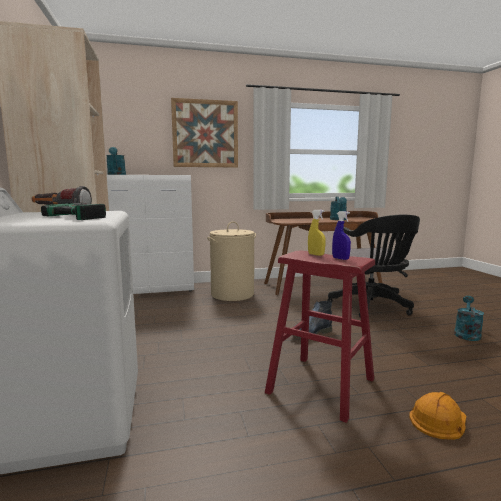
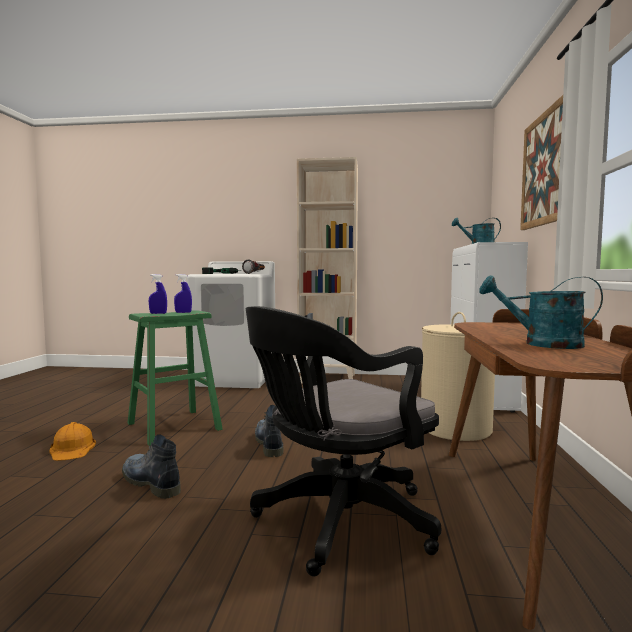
camera: 110 degrees right, 5 degrees down
red stool [265,251,375,423] -> green stool [127,311,223,446]
yellow spray bottle [308,210,326,256] -> blue spray bottle [174,274,192,313]
black office chair [327,215,420,318] -> black office chair turned 45 degrees counterclockwise [246,306,441,577]
turquoise watering can [454,296,484,341] -> none
none -> boot [122,434,181,499]

